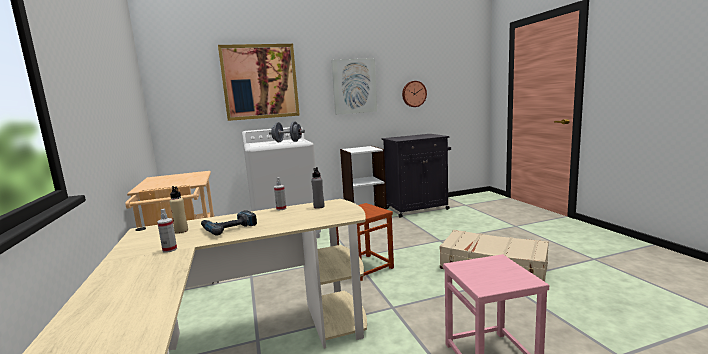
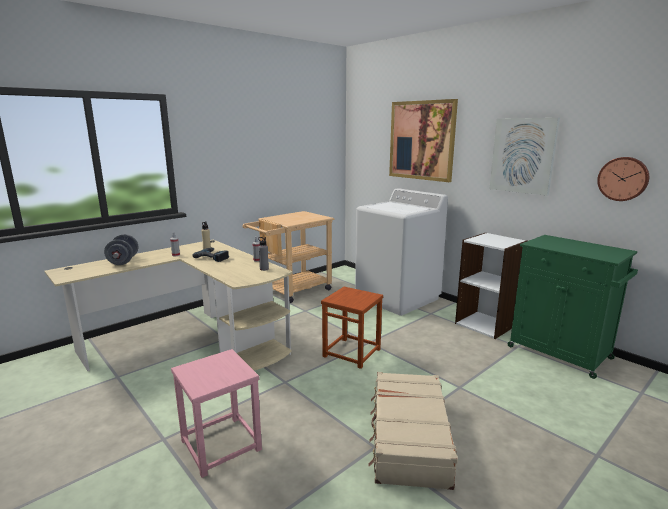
camera: 65 degrees right, 5 degrees up
grey dumbbell [269,121,305,142] -> grey dumbbell moved to [104,234,138,265]
black cabinet [382,134,451,218] -> green cabinet [508,235,638,379]

